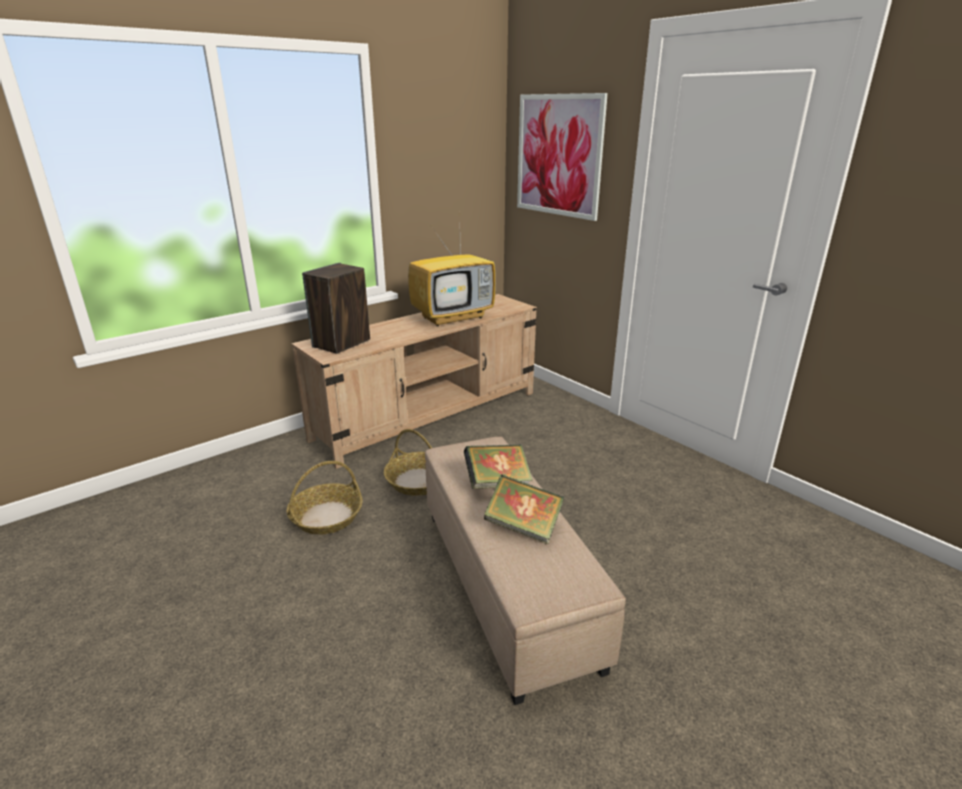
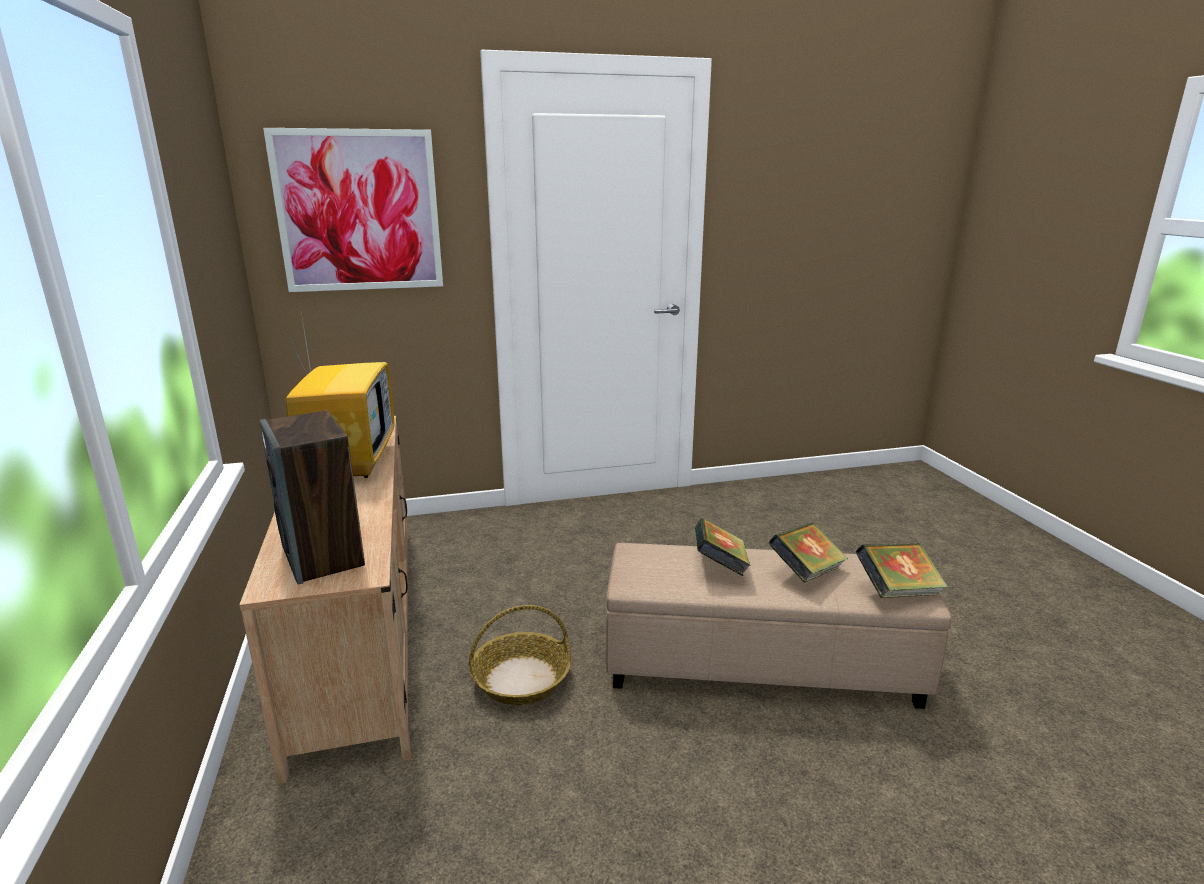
camera: 65 degrees left, 5 degrees down
basket [287,461,363,535] -> none
none -> book [856,543,948,598]

